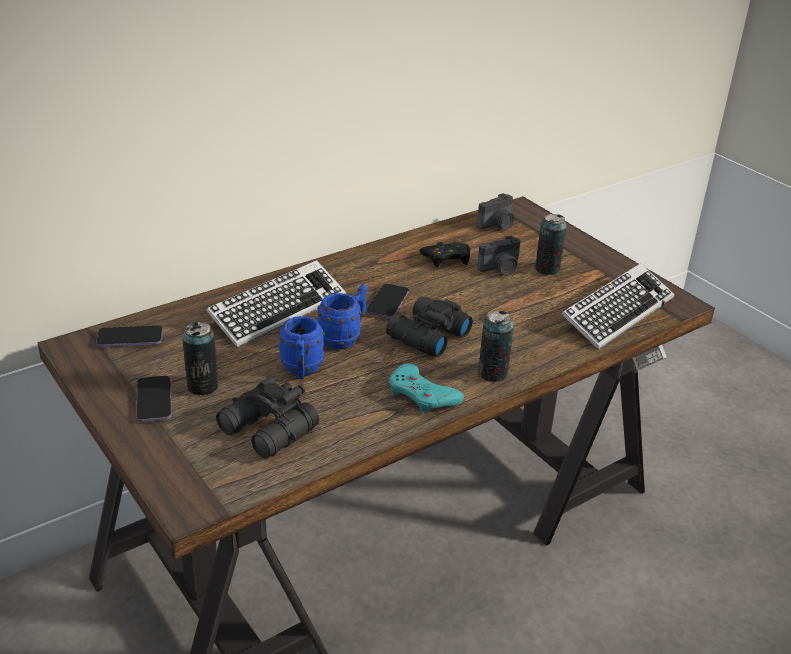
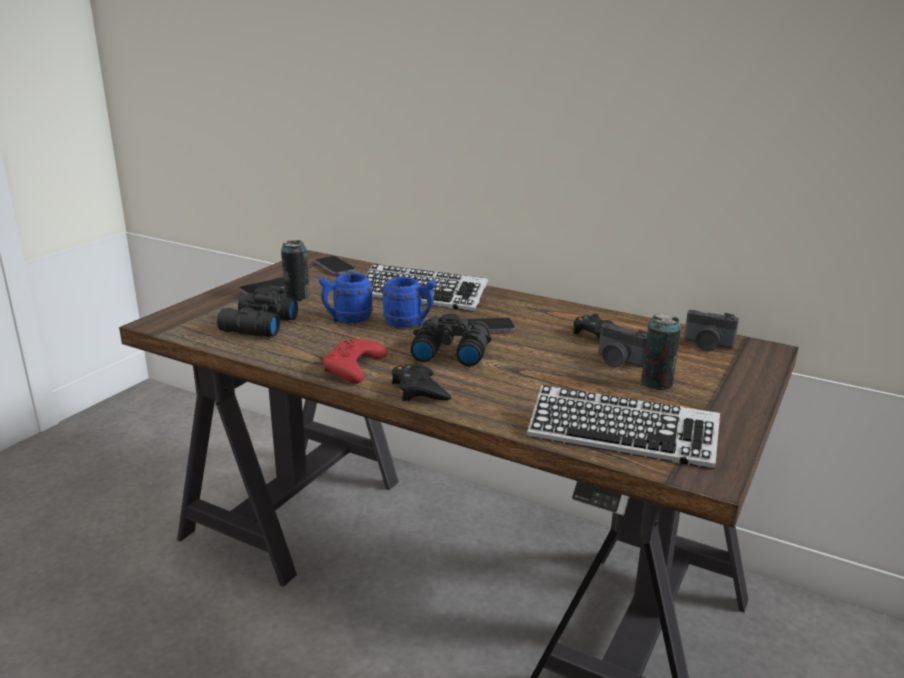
camera: 65 degrees right, 10 degrees down
turquoise game controller [389,363,464,414] -> red game controller [322,339,387,384]
can [478,311,514,382] -> black game controller [392,364,451,401]

